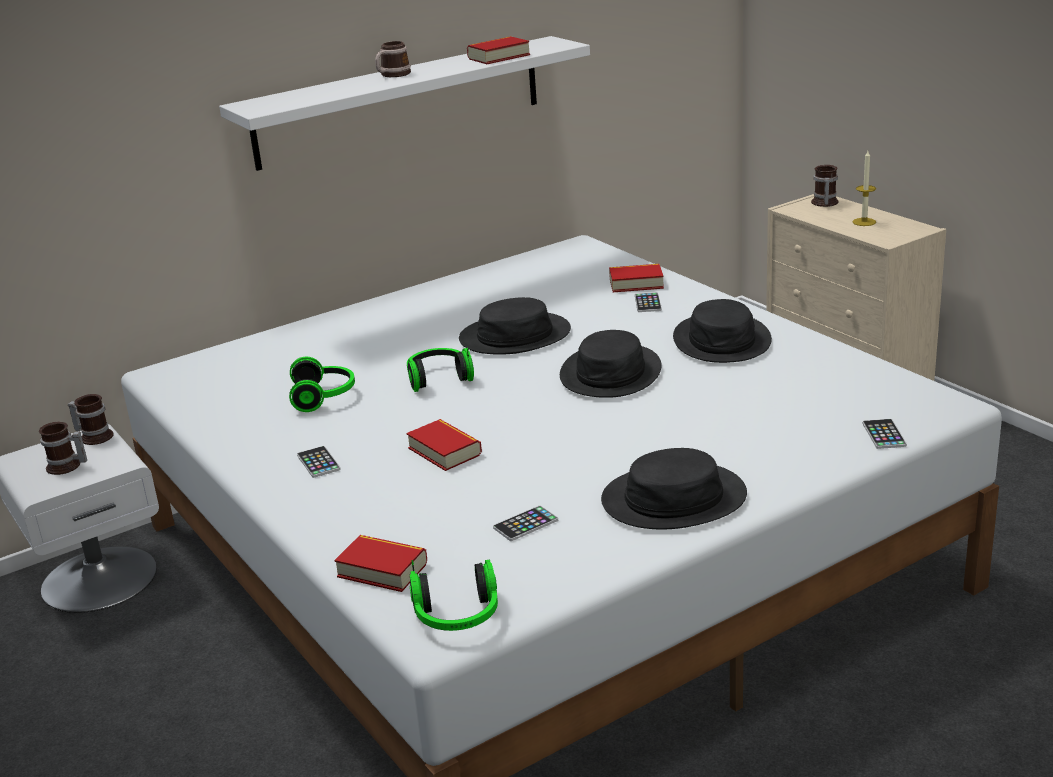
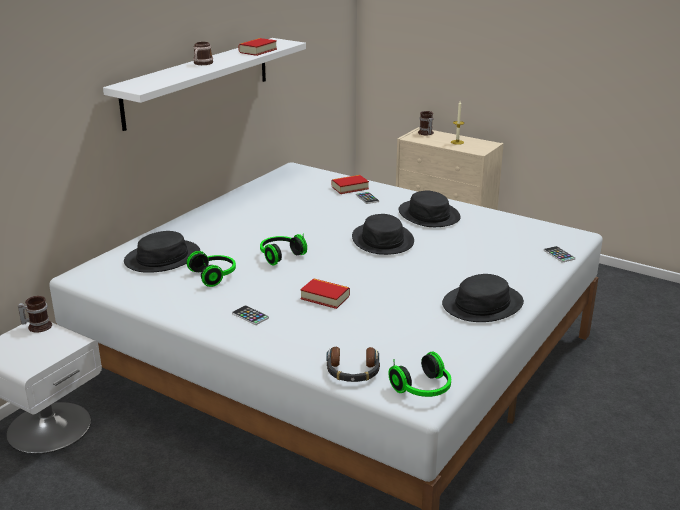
camera: 25 degrees left, 0 degrees up
mug [39,422,87,475] -> none
book [334,535,427,592] -> headphones [326,347,380,382]
black hat [459,297,571,355] -> black hat moved to [124,231,200,273]
phone [493,505,558,541] -> none

